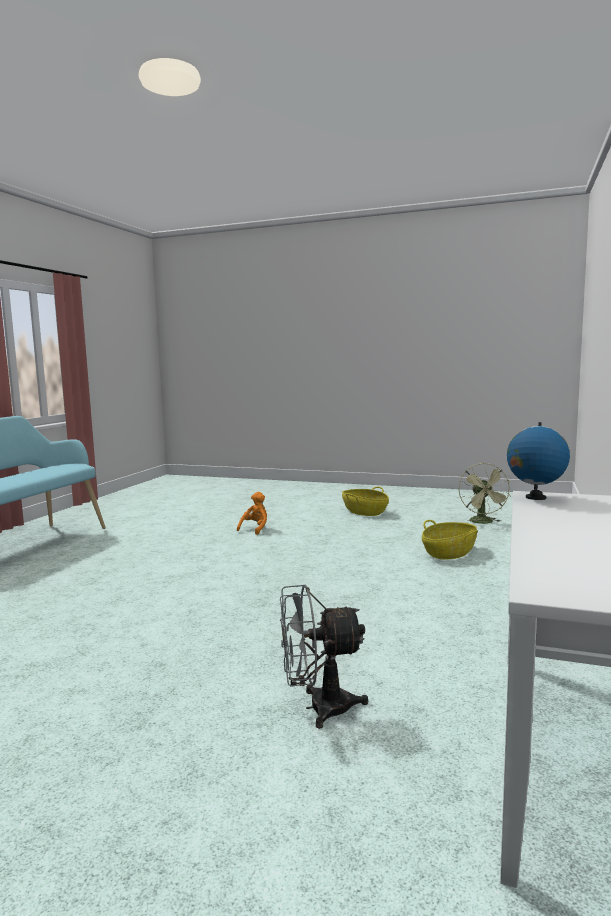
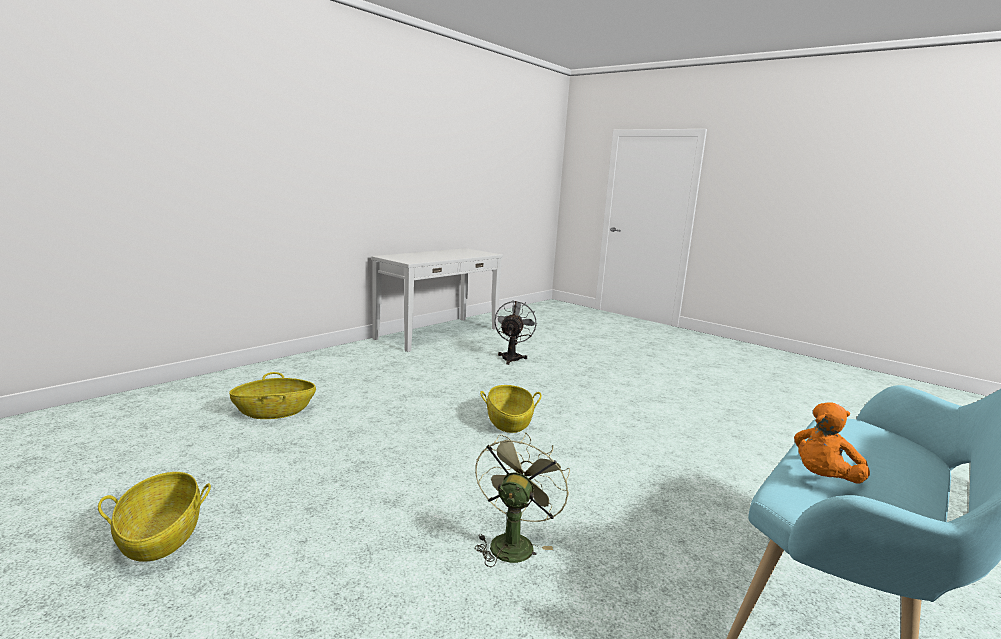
camera: 160 degrees left, 5 degrees up
orange plush toy [237,492,267,535] -> orange plush toy moved to [794,402,870,484]
grey fan [280,585,368,729] -> grey fan turned 90 degrees counterclockwise [494,300,537,365]
green fan [459,463,511,524] -> green fan moved to [475,432,570,567]
globe [507,422,570,500] -> none
none -> basket [480,385,541,433]

